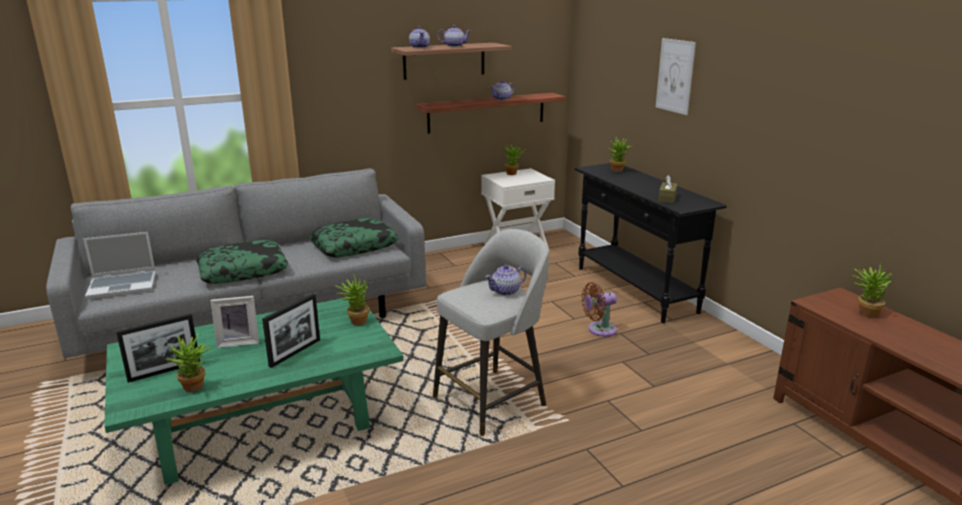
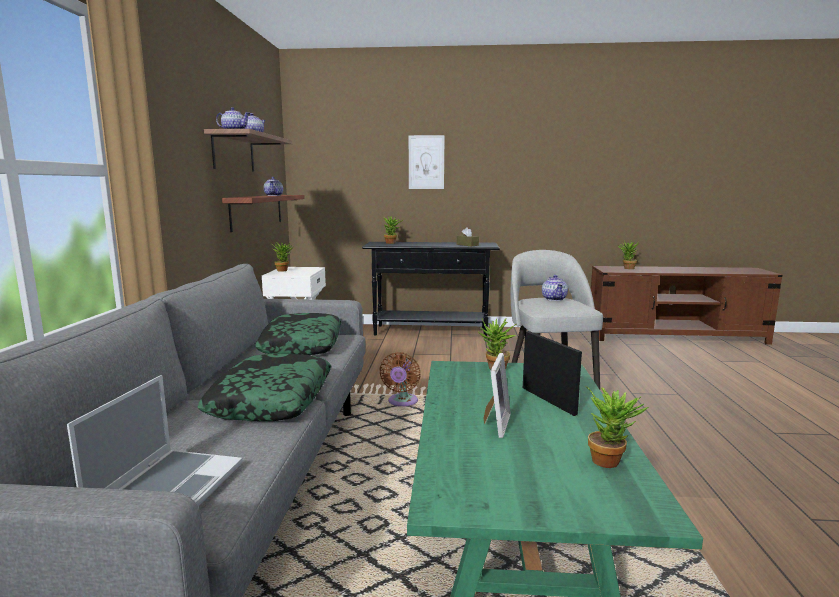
camera: 60 degrees left, 10 degrees down
picture frame [116,314,200,383] -> none
brown fan [581,282,617,337] -> brown fan moved to [379,352,420,406]

